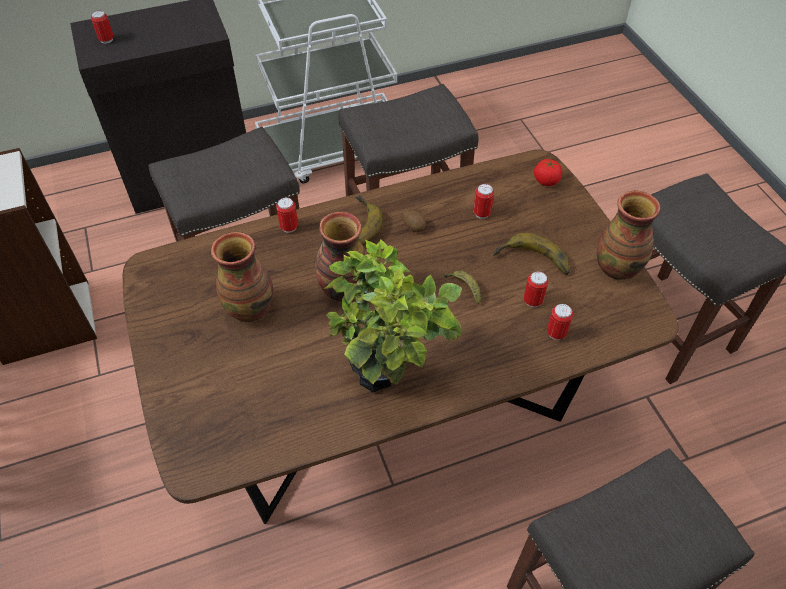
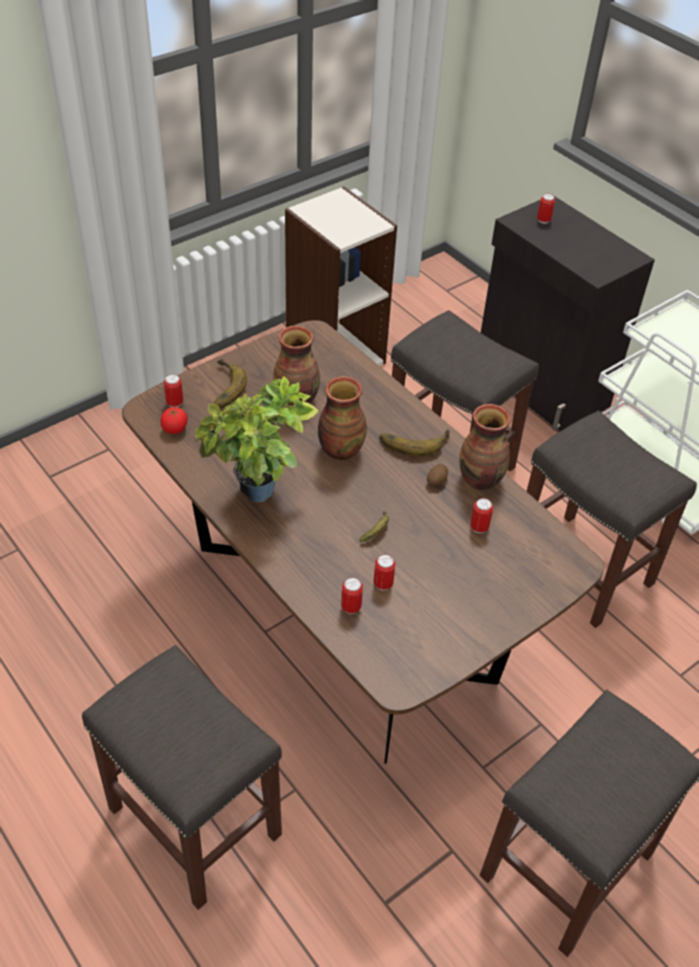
camera: 70 degrees right, 5 degrees down
can [276,197,298,233] -> can moved to [164,374,183,407]
banana [493,233,570,275] -> banana moved to [213,359,247,409]
tomato [534,159,562,186] -> tomato moved to [160,407,188,434]
vase [597,191,661,280] -> vase moved to [459,404,510,490]

